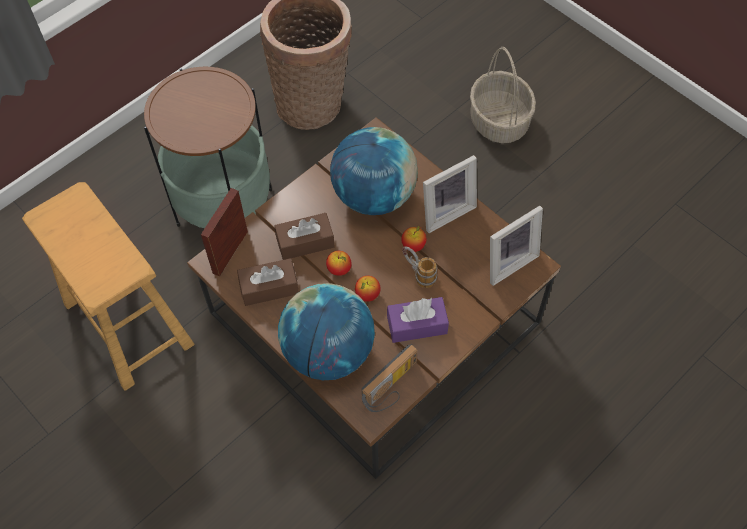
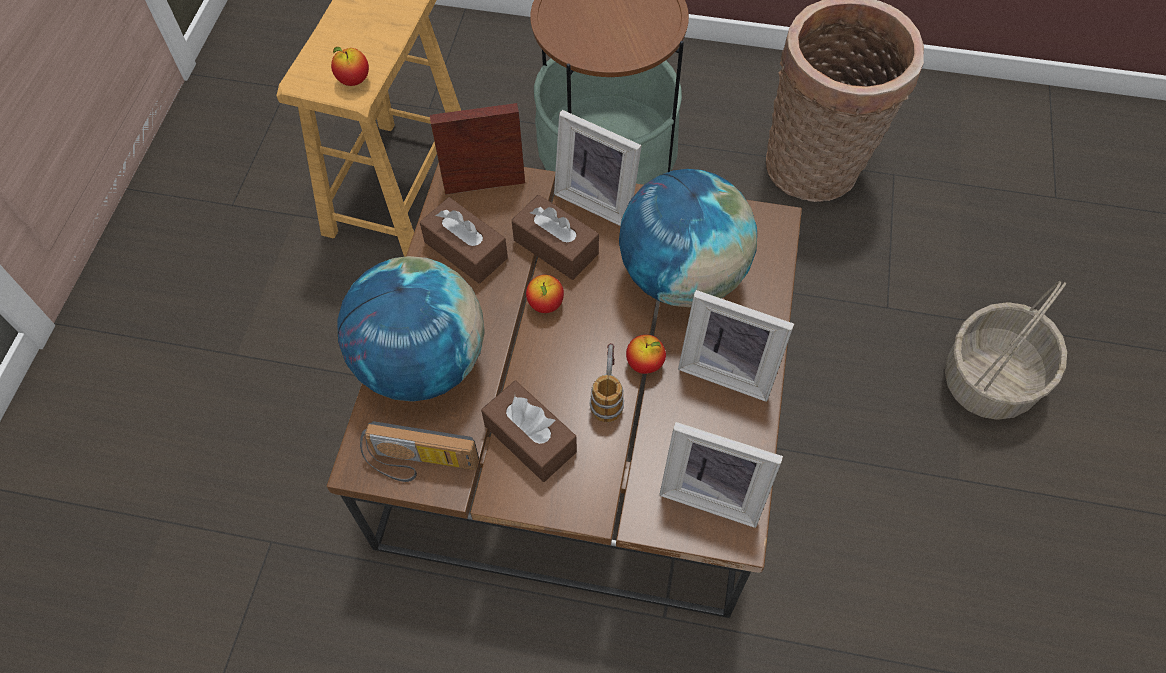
camera: 55 degrees right, 0 degrees up
apple [355,276,381,302] -> apple moved to [331,47,369,86]
purple tissue box [387,297,449,343] -> brown tissue box [481,381,577,482]
none -> picture frame [554,110,642,226]

